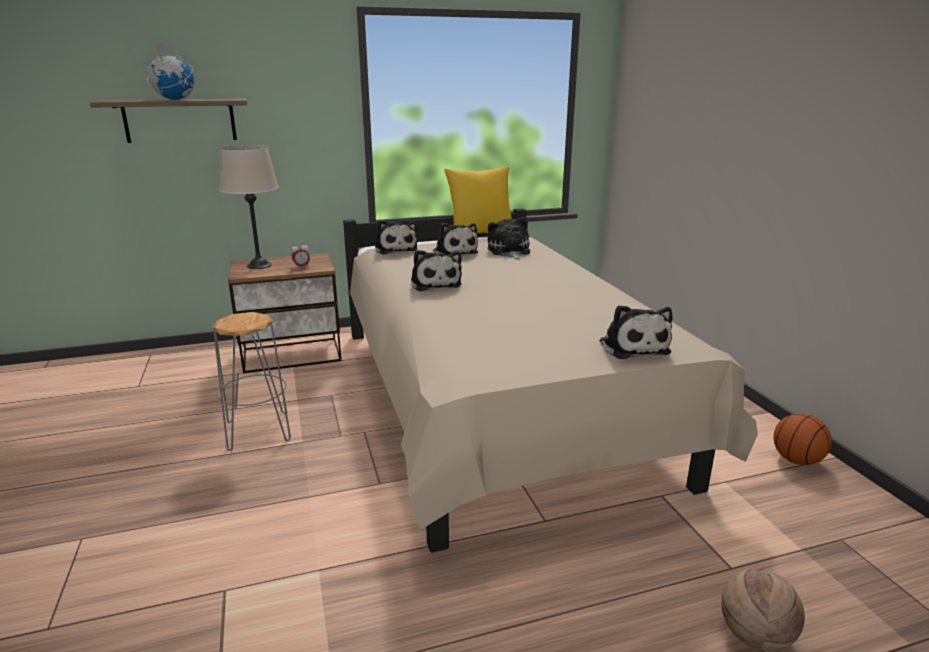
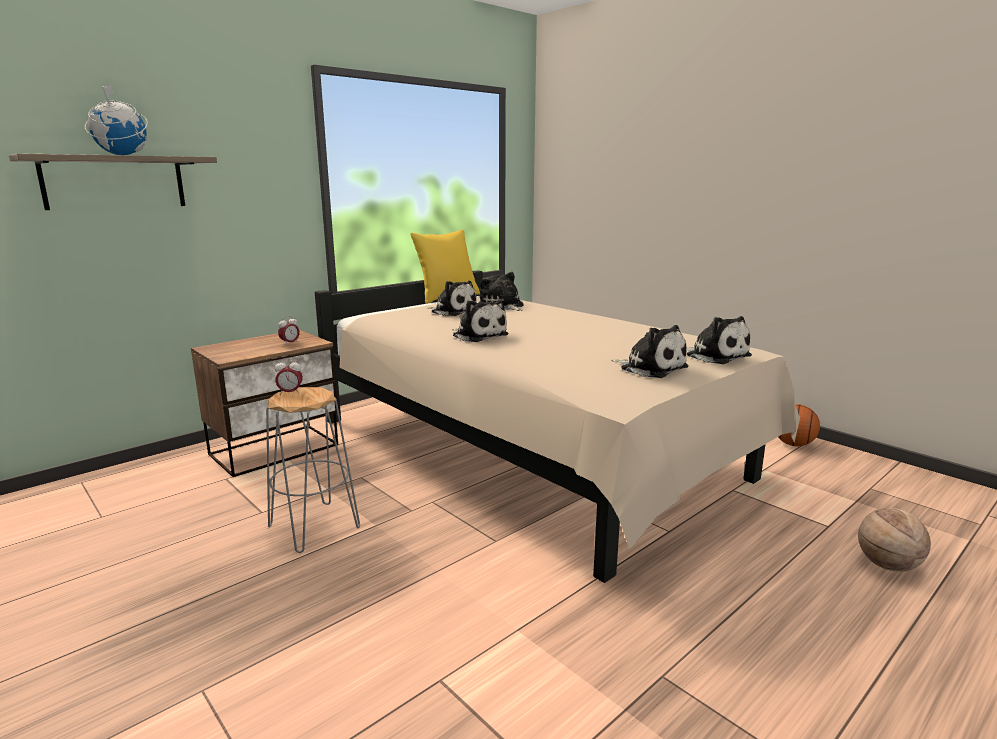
camera: 25 degrees left, 5 degrees down
beige table lamp [219,145,279,269] -> none
plush toy [375,220,418,254] -> plush toy moved to [611,325,689,378]
none -> alarm clock [275,358,303,395]

